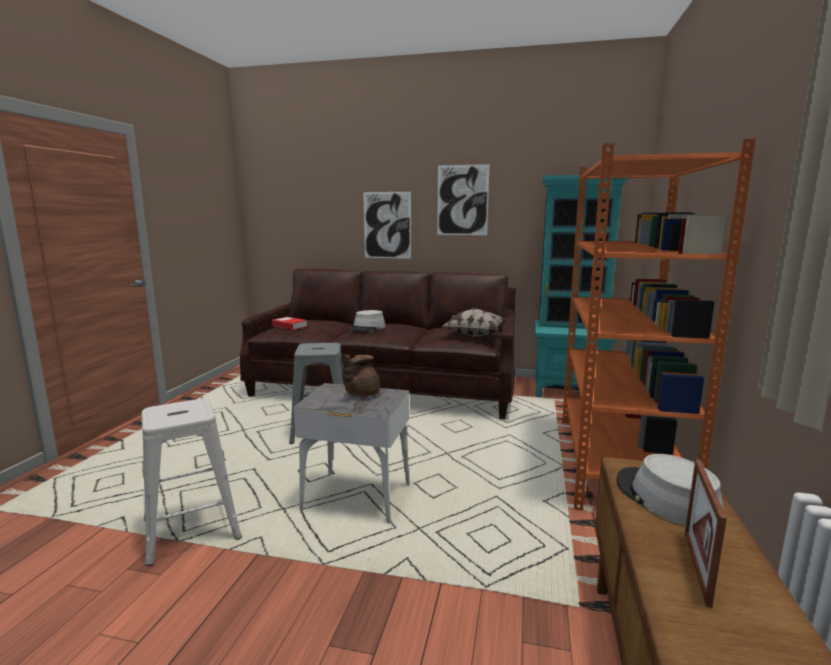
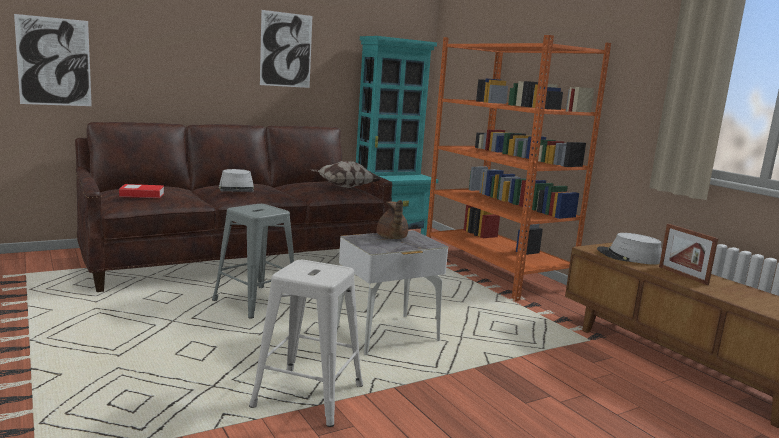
camera: 45 degrees left, 0 degrees up
picture [363,192,411,259] -> picture moved to [14,14,92,106]

